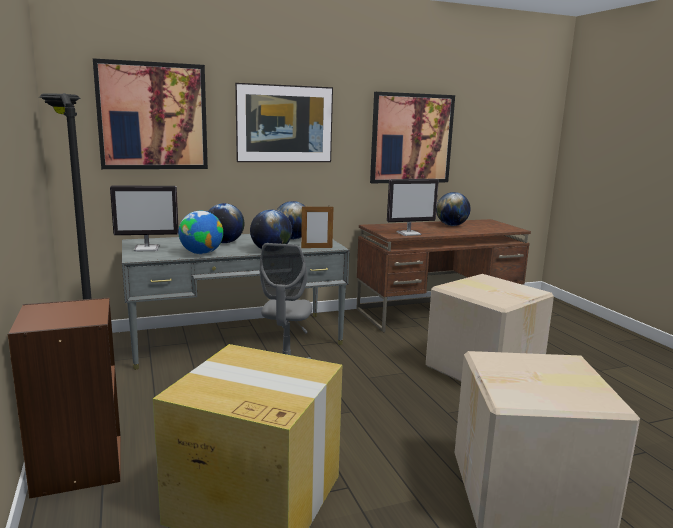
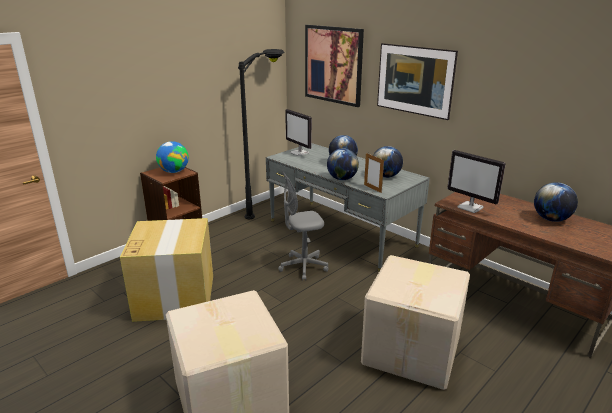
camera: 65 degrees right, 10 degrees up
globe [178,211,223,254] -> globe moved to [156,141,189,173]
picture [370,92,455,183] -> none

